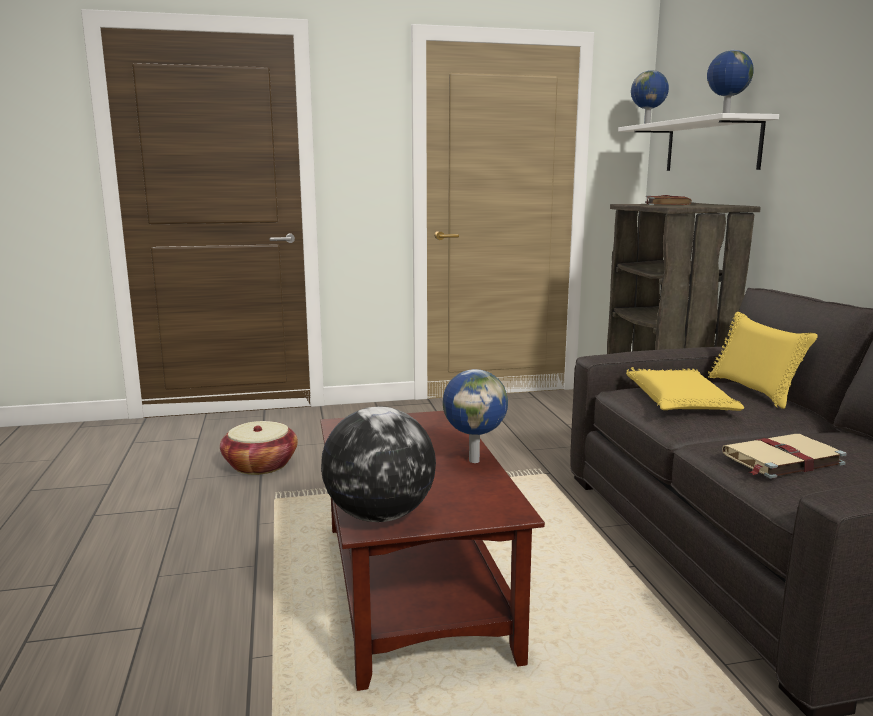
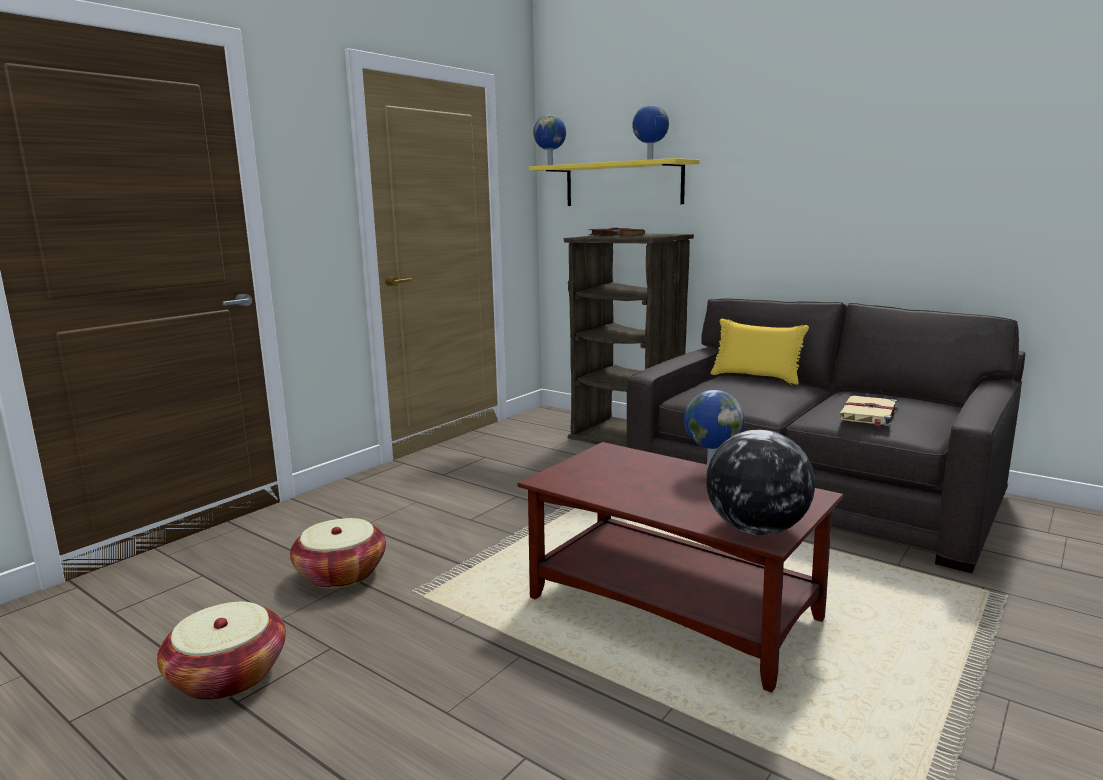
camera: 40 degrees left, 0 degrees up
white shelf [618,113,779,171] -> yellow shelf [529,158,700,206]
yellow pillow [626,367,744,411] -> none
none -> basket [157,602,286,700]

